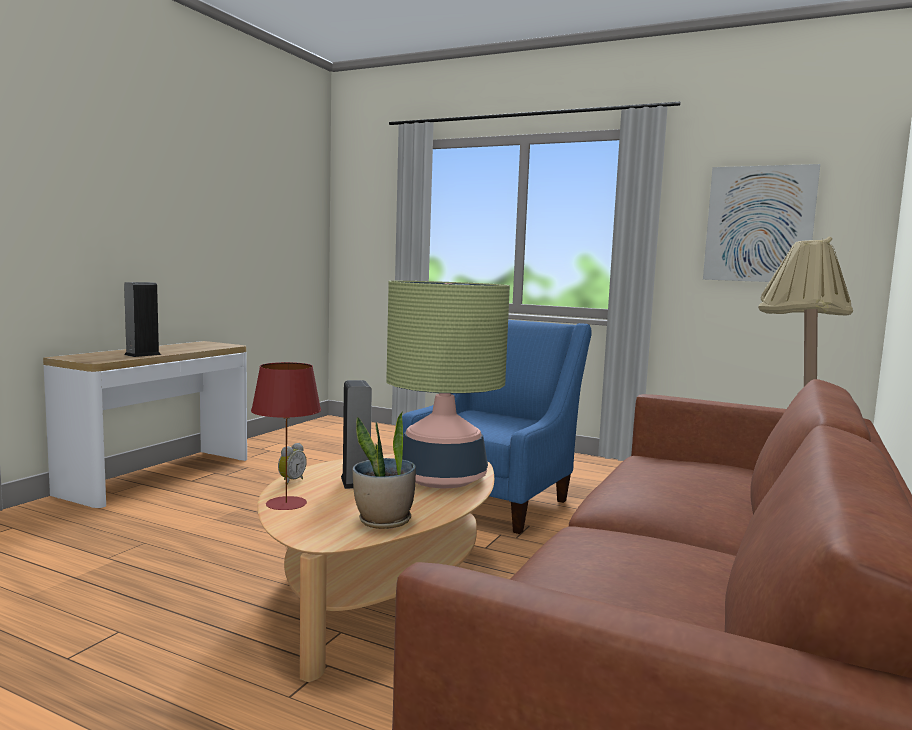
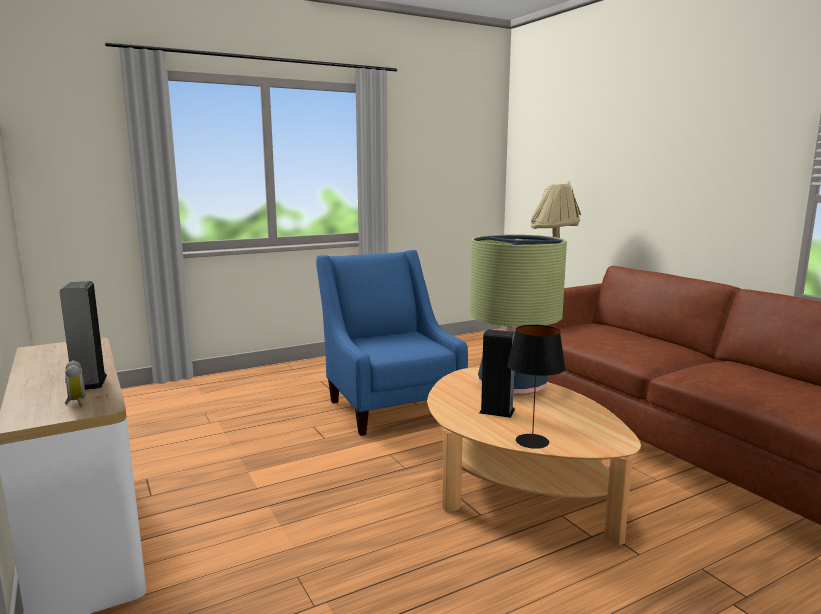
camera: 55 degrees left, 5 degrees up
red table lamp [251,362,321,510] -> black table lamp [507,325,566,449]
alarm clock [278,443,307,485] -> alarm clock moved to [65,360,85,406]
potted plant [352,412,416,529] -> none
picture [703,164,820,282] -> none

